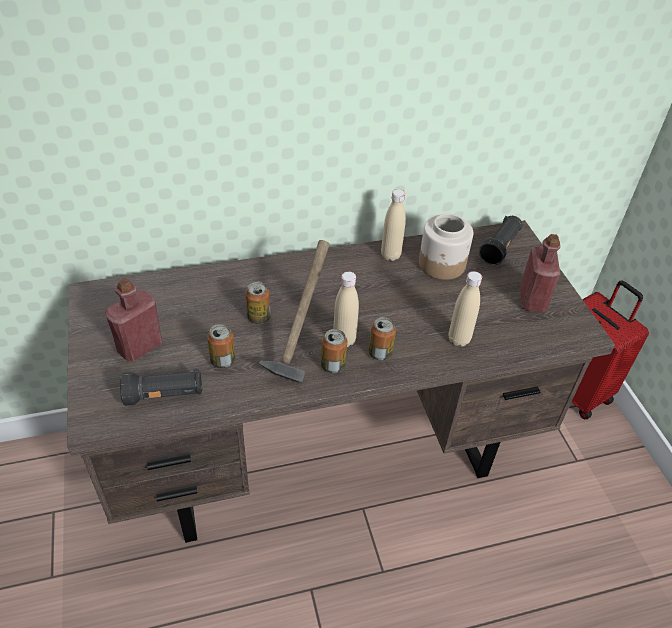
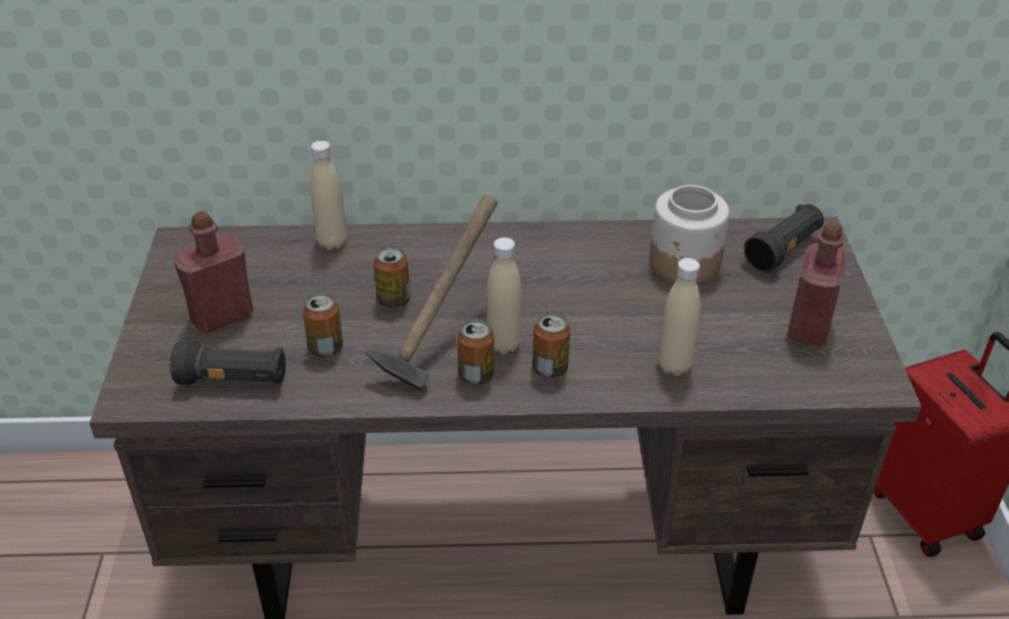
camera: 15 degrees right, 5 degrees down
beige bottle [381,189,406,261] -> beige bottle moved to [310,141,347,250]

